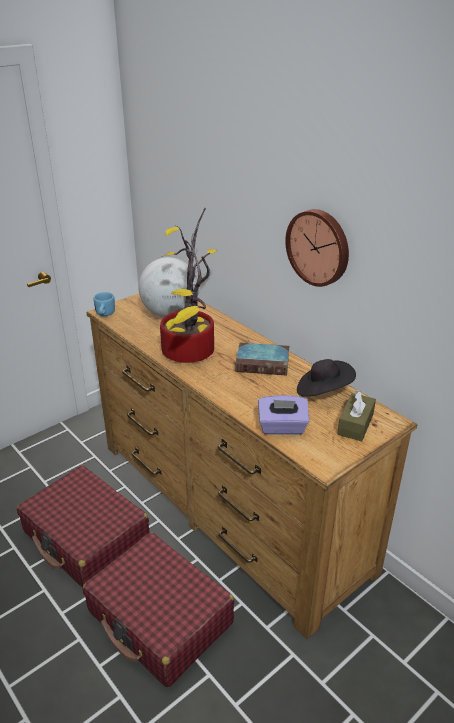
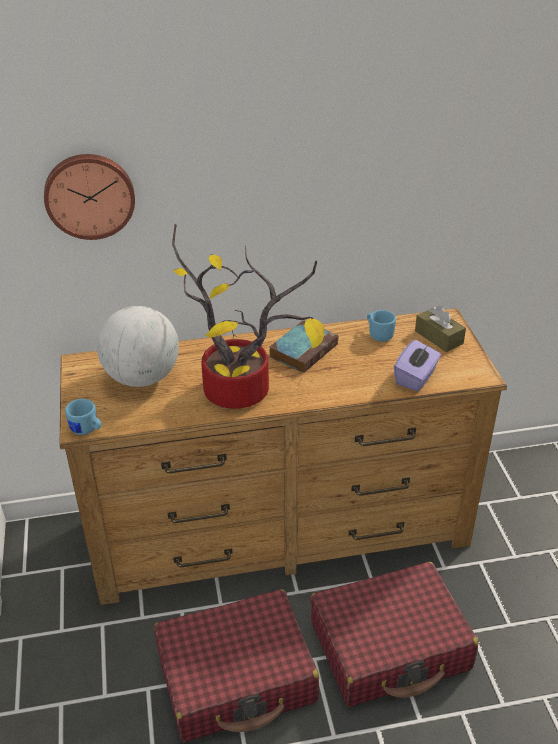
camera: 60 degrees left, 5 degrees up
wall clock [285,209,349,287] -> wall clock moved to [44,154,135,240]
black hat [297,359,356,397] -> blue mug [367,310,396,342]

